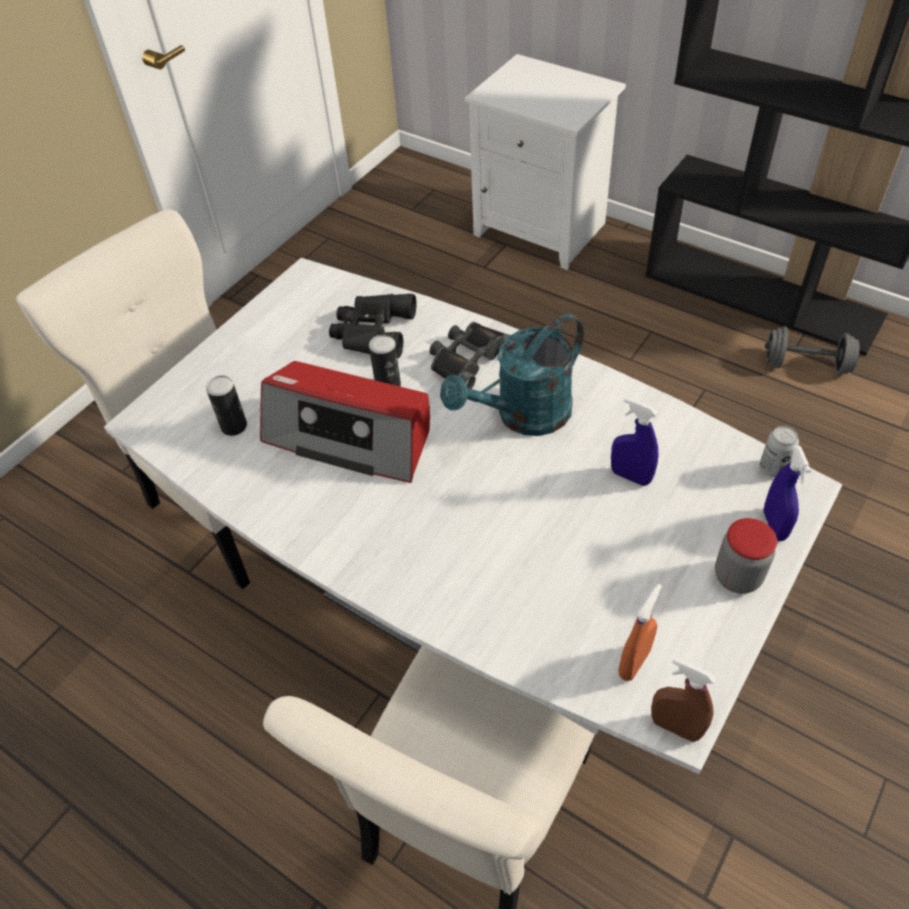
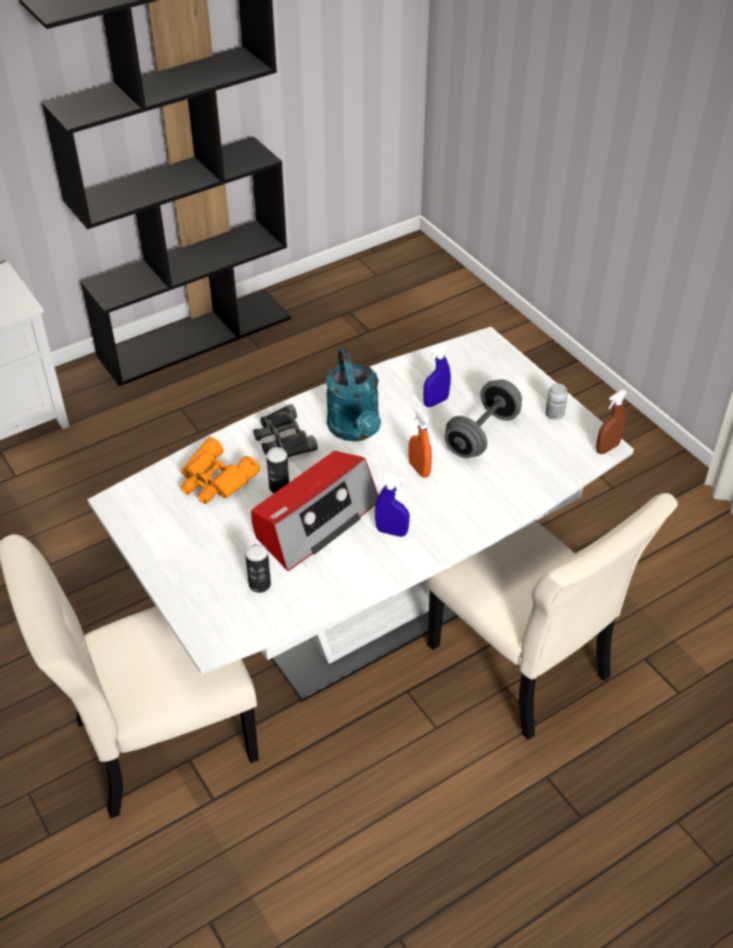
camera: 70 degrees left, 5 degrees down
black binoculars [329,294,417,358] -> orange binoculars [181,437,260,504]
orange spray bottle [618,584,662,681] -> orange spray bottle moved to [409,406,432,478]
jar [715,518,777,594] -> none
can [759,426,799,478] -> can moved to [545,383,568,420]
blue spray bottle [763,445,811,541] -> blue spray bottle moved to [375,474,410,537]
grey dumbbell [765,326,860,375] -> grey dumbbell moved to [444,380,522,458]

